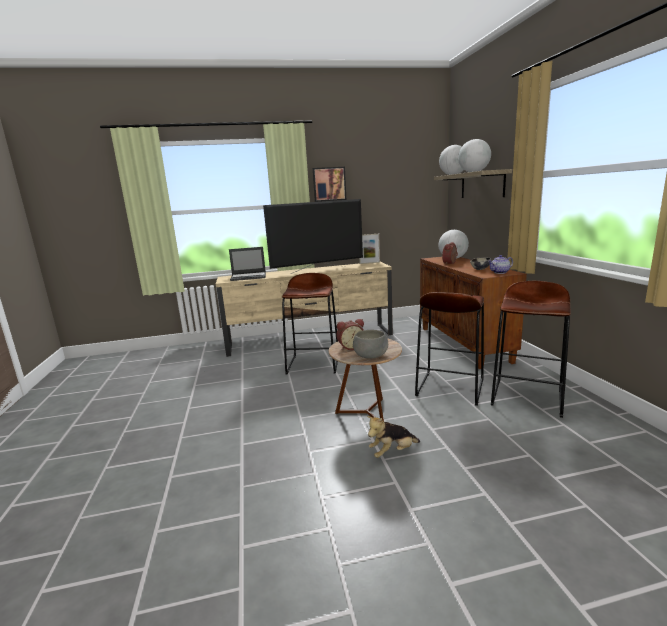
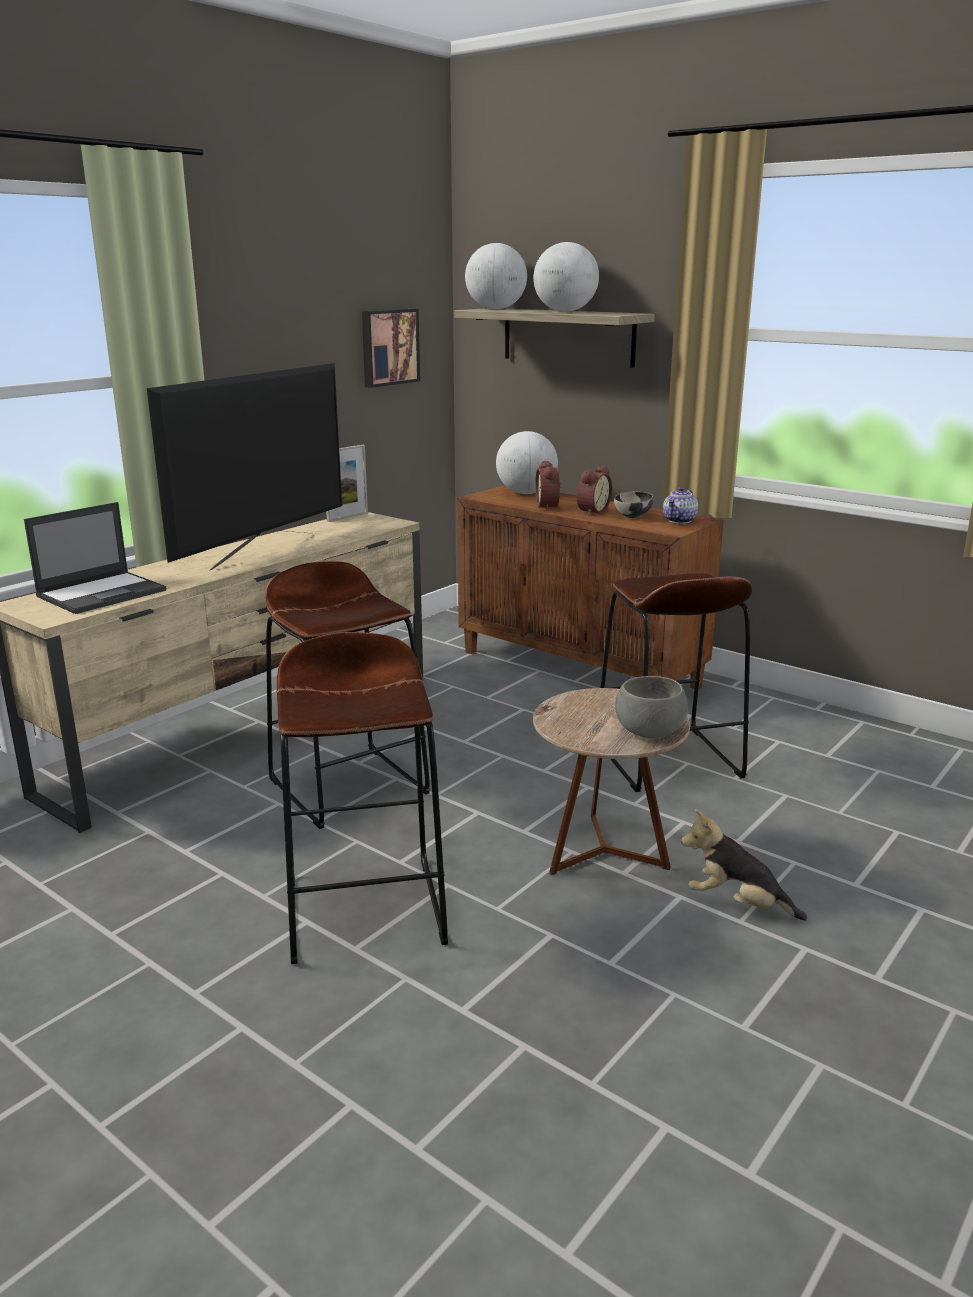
camera: 40 degrees left, 5 degrees up
picture [313,167,346,202] -> picture moved to [362,309,420,388]
alarm clock [336,319,364,350] -> alarm clock moved to [576,465,612,515]
plush toy [367,416,420,458] -> plush toy turned 90 degrees clockwise [681,809,807,921]
brown stool [491,281,571,418] -> brown stool moved to [276,632,448,964]

